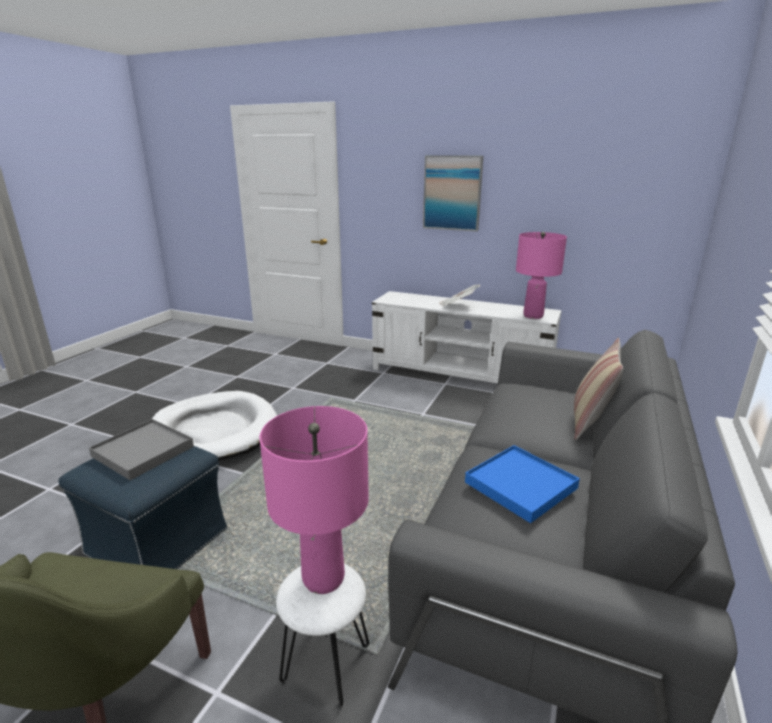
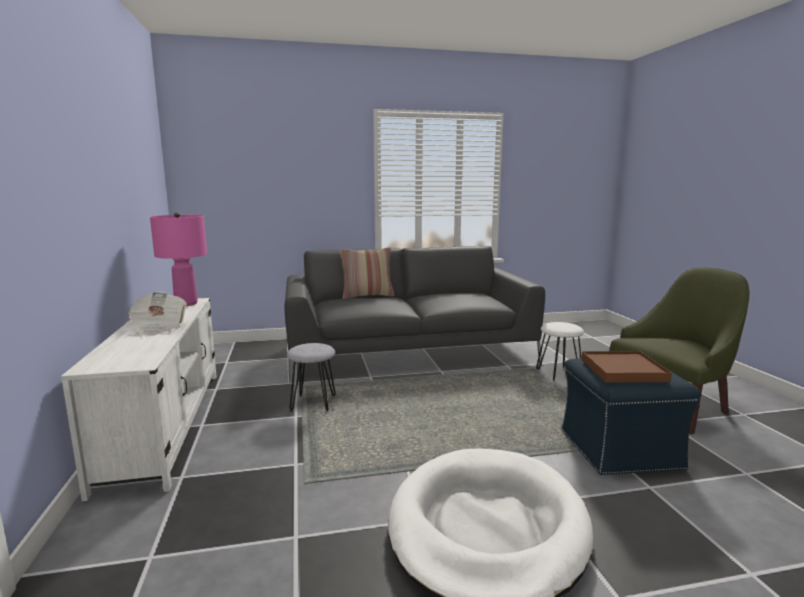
camera: 125 degrees left, 10 degrees down
grey tray [89,419,194,480] -> brown tray [581,351,672,383]
pink table lamp [260,406,369,594] -> none
picture [423,155,483,231] -> none
blue tray [465,445,580,523] -> none
none -> grey stool [287,343,336,412]

